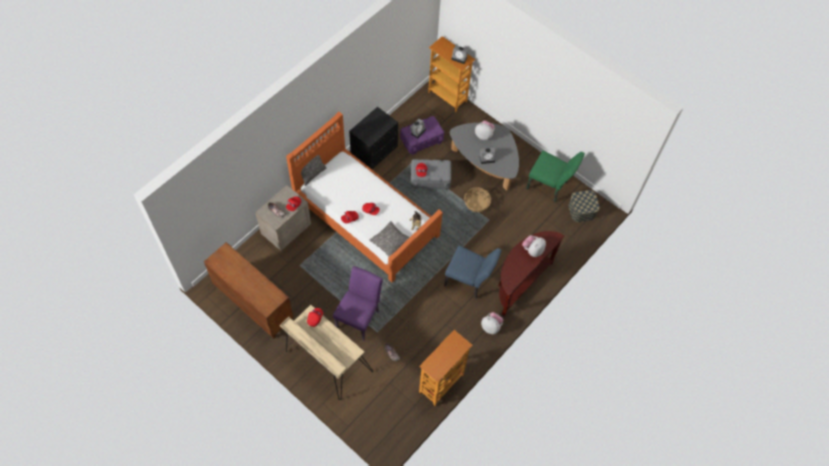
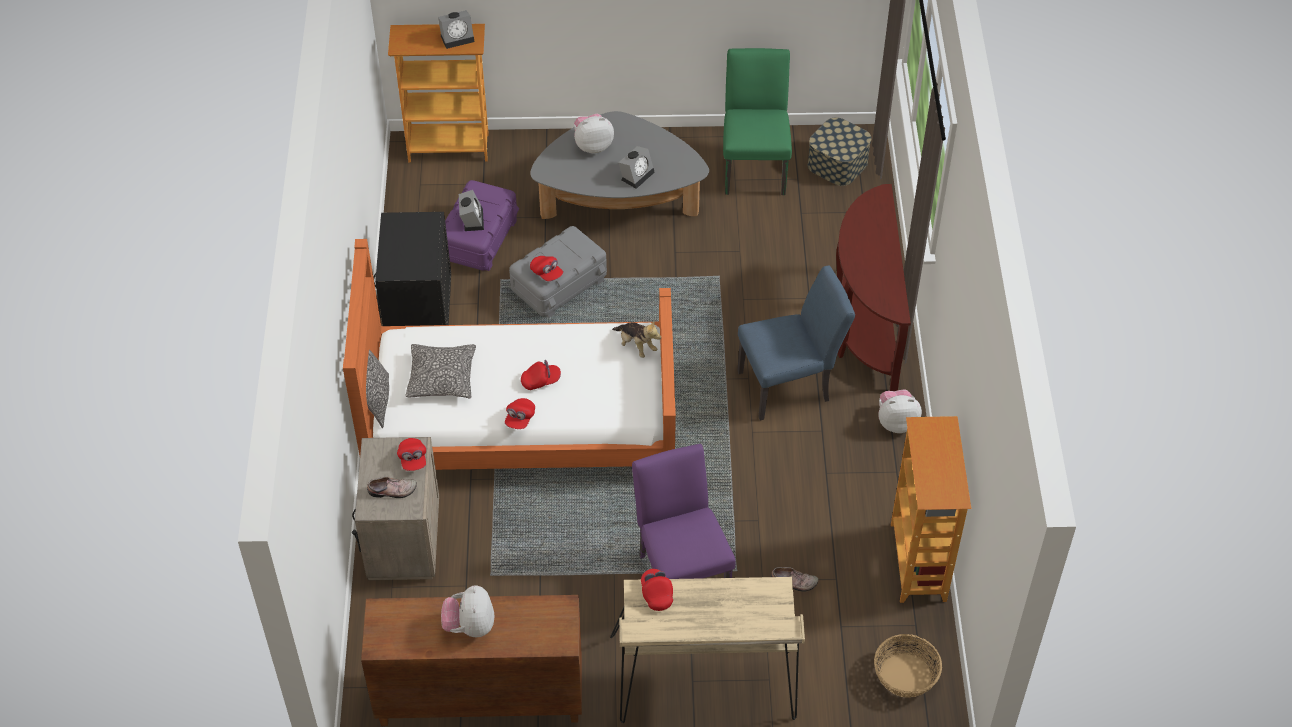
camera: 40 degrees left, 10 degrees down
pillow [370,221,410,257] -> pillow moved to [406,344,476,398]
basket [464,187,491,212] -> basket moved to [874,634,942,698]
plush toy [522,235,546,257] -> plush toy moved to [441,585,494,637]
green chair [526,151,585,202] -> green chair turned 75 degrees counterclockwise [723,48,792,195]

